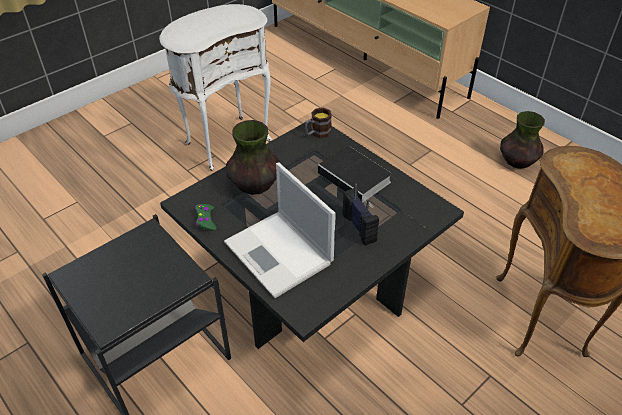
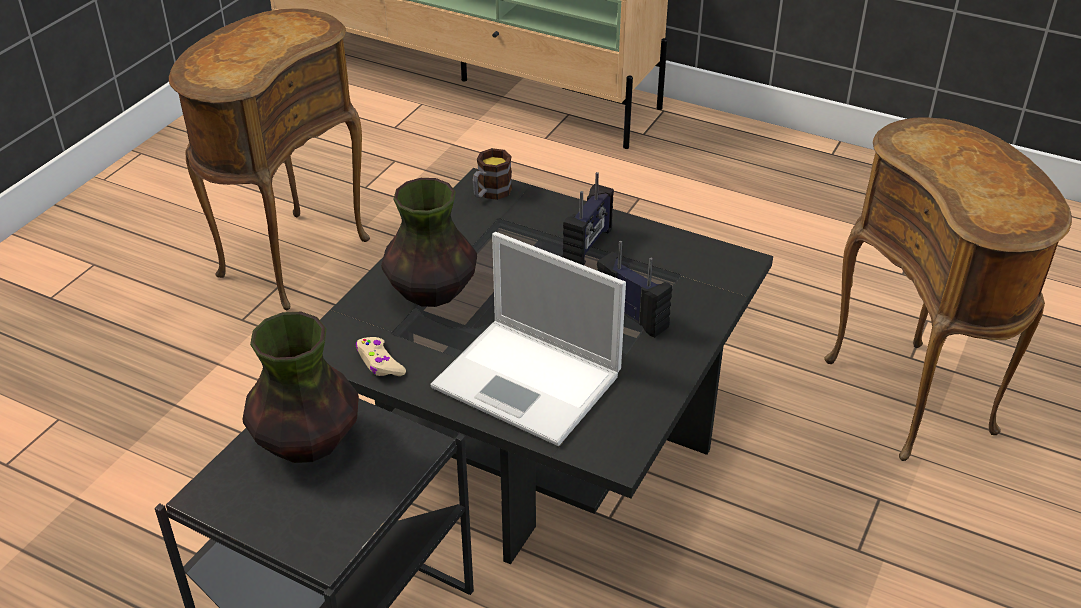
camera: 20 degrees left, 5 degrees down
white side table [159,4,272,171] -> brown side table [169,8,370,310]
green game controller [195,204,216,231] -> beige game controller [356,337,406,376]
book [318,146,392,208] -> radio [563,172,614,265]
vase [500,111,545,169] -> vase moved to [243,312,359,463]

